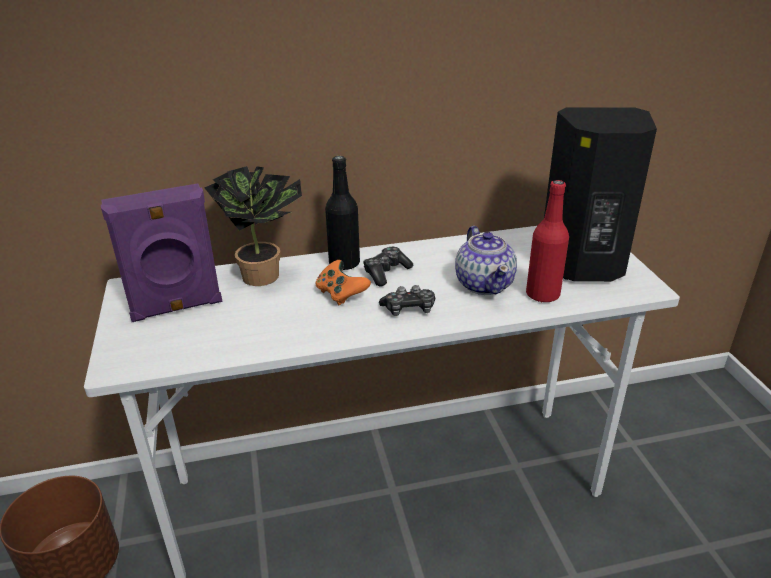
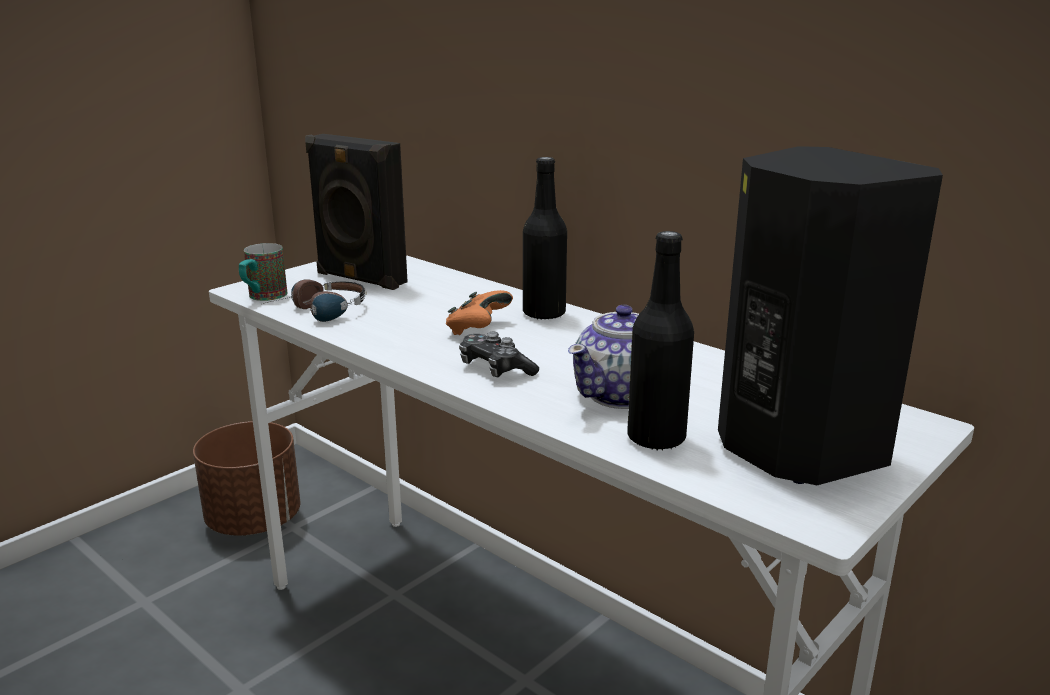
camera: 55 degrees right, 10 degrees down
purple speaker [100,183,222,322] -> black speaker [305,134,408,290]
potted plant [204,166,302,286] -> none
game controller [363,247,414,286] -> none
red bottle [526,180,569,302] -> black bottle [627,231,694,450]
none -> mug [239,243,287,301]
none -> headphones [263,279,367,322]

